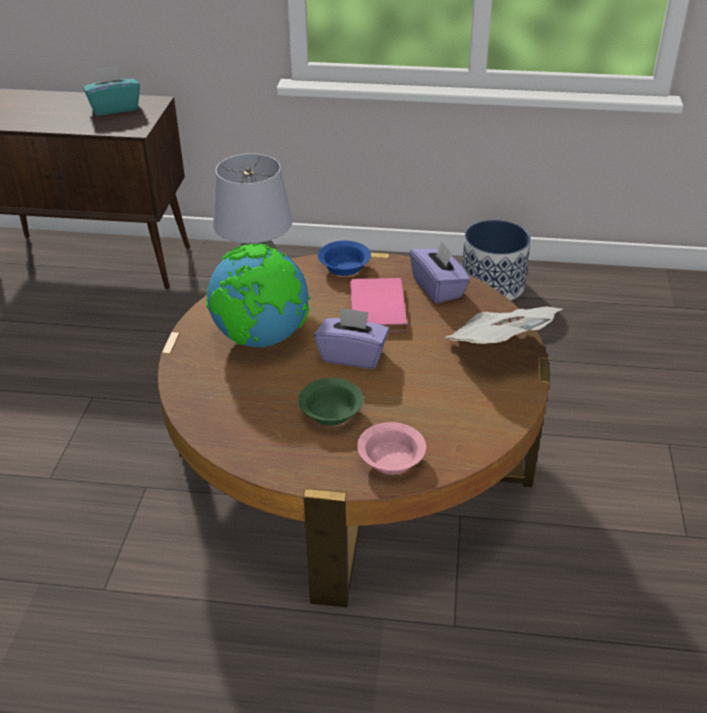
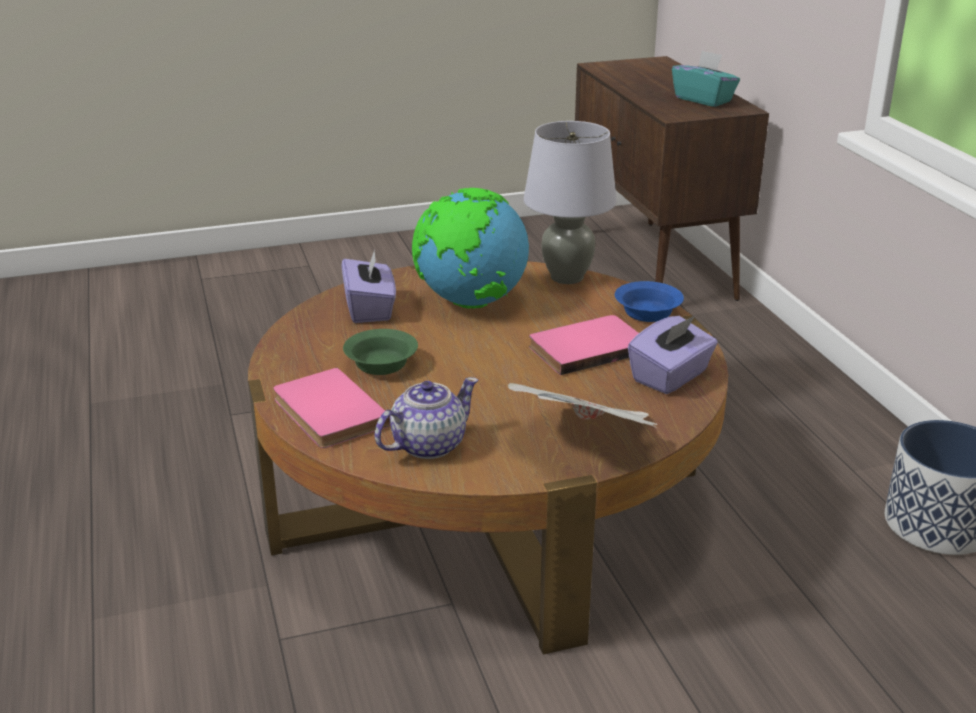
camera: 65 degrees right, 10 degrees down
purple tissue box [314,307,389,369] -> purple tissue box moved to [341,249,396,323]
pink bowl [357,422,426,474] -> pink book [273,368,390,448]
none -> teapot [375,377,478,459]

